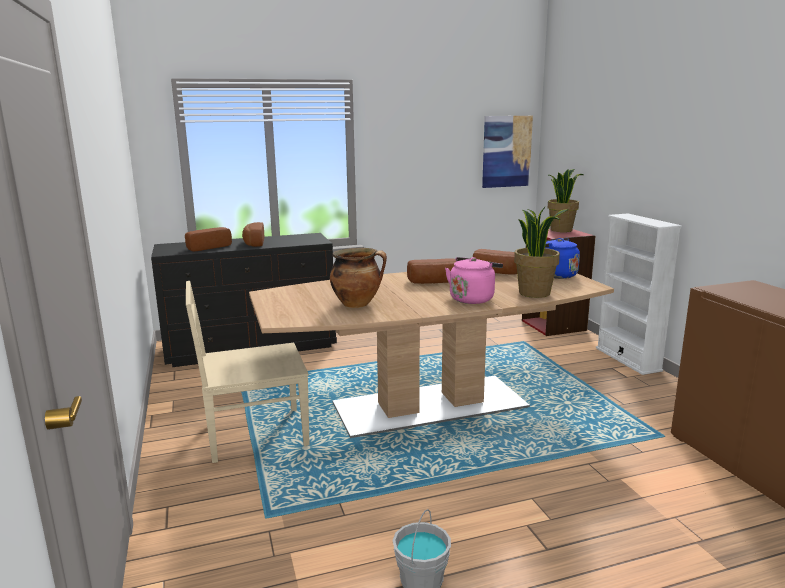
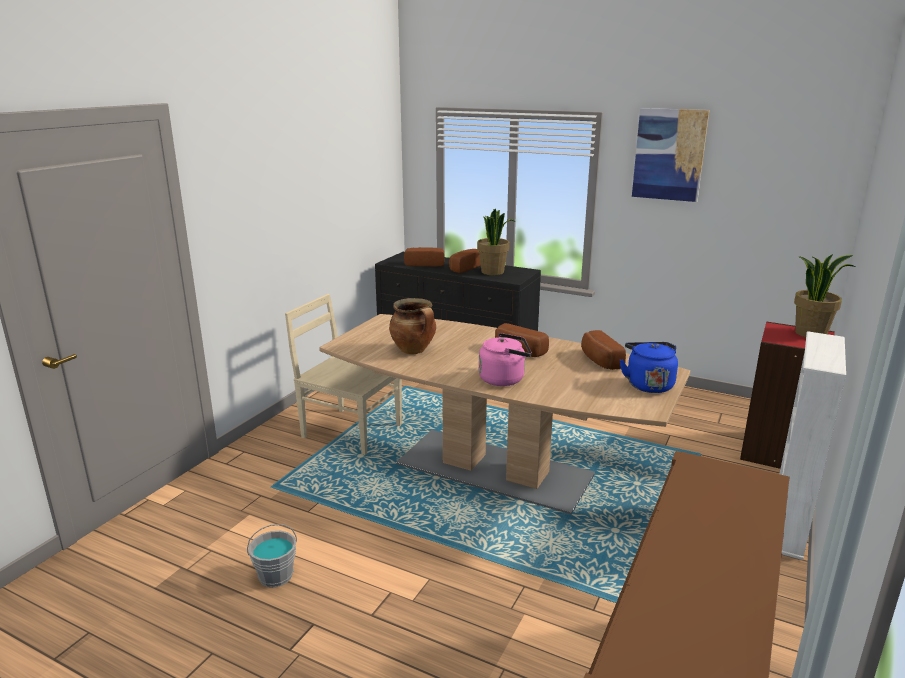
camera: 45 degrees right, 5 degrees up
picture [482,116,533,188] -> picture moved to [632,108,709,202]
potted plant [514,207,569,298] -> potted plant moved to [477,209,515,275]

